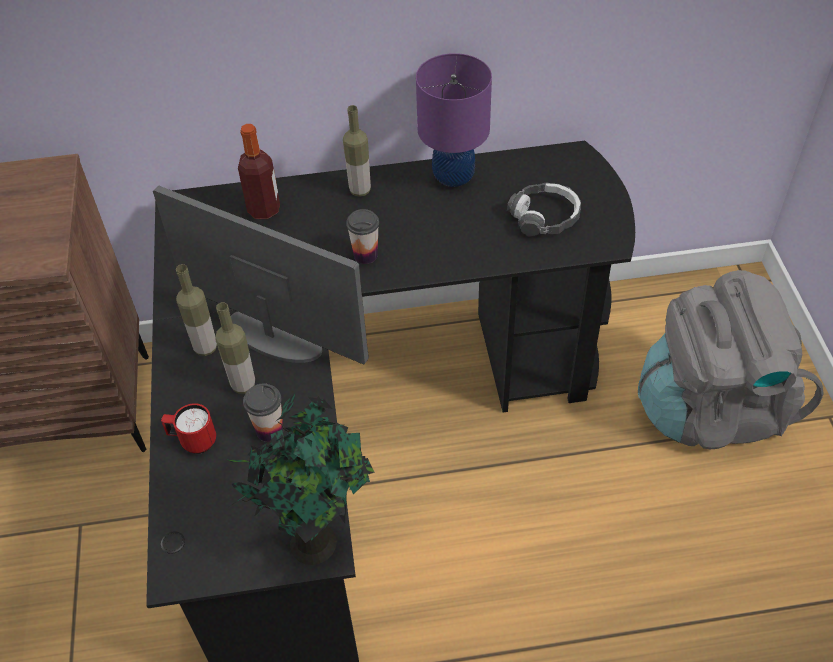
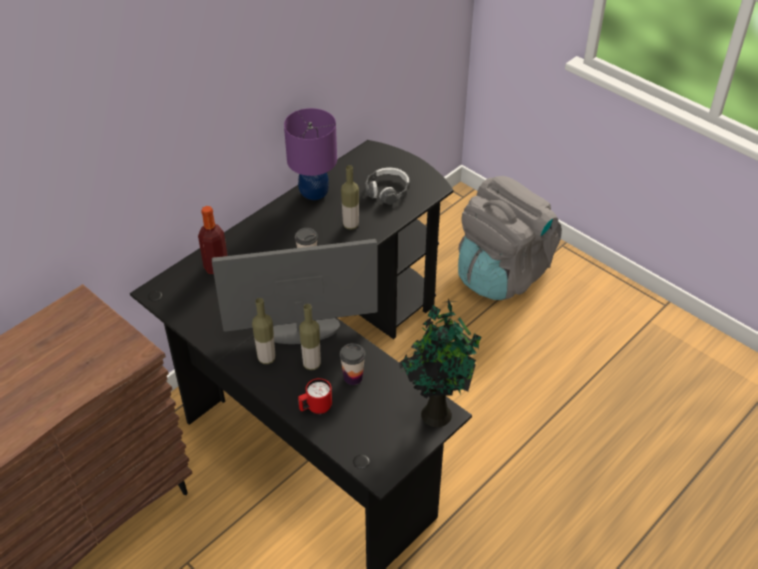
camera: 40 degrees left, 5 degrees down
bottle [343,105,371,197] -> bottle moved to [341,165,359,230]

